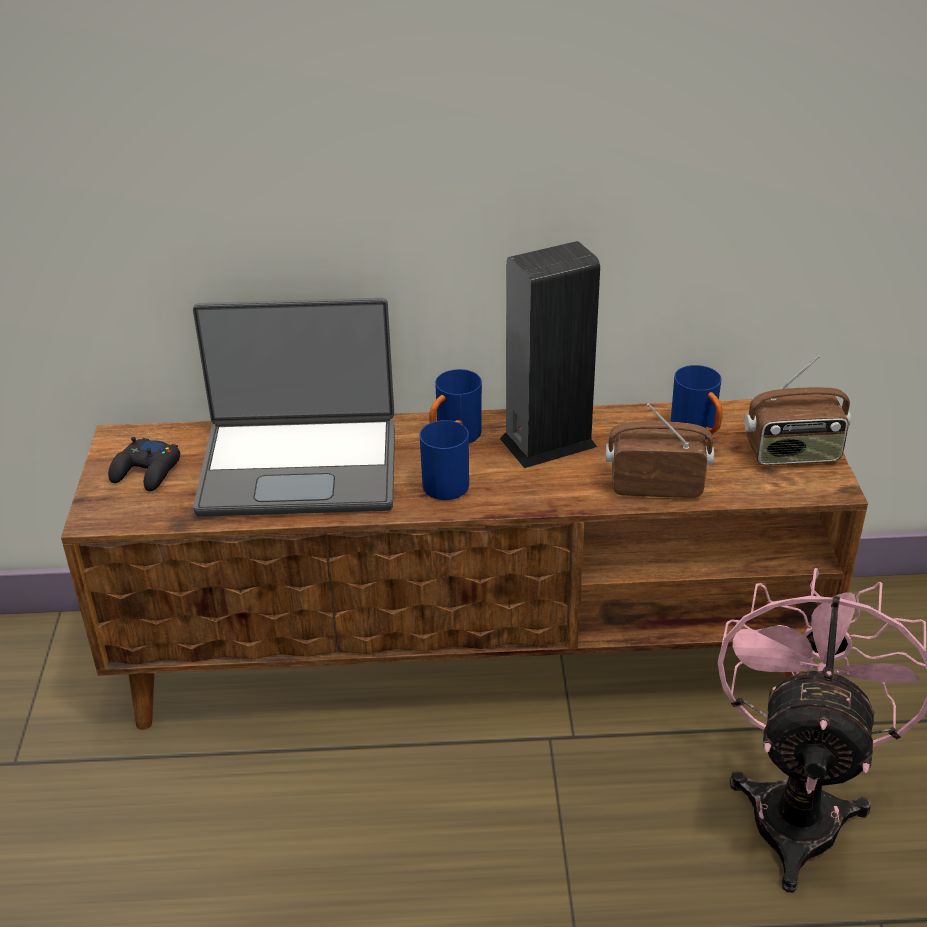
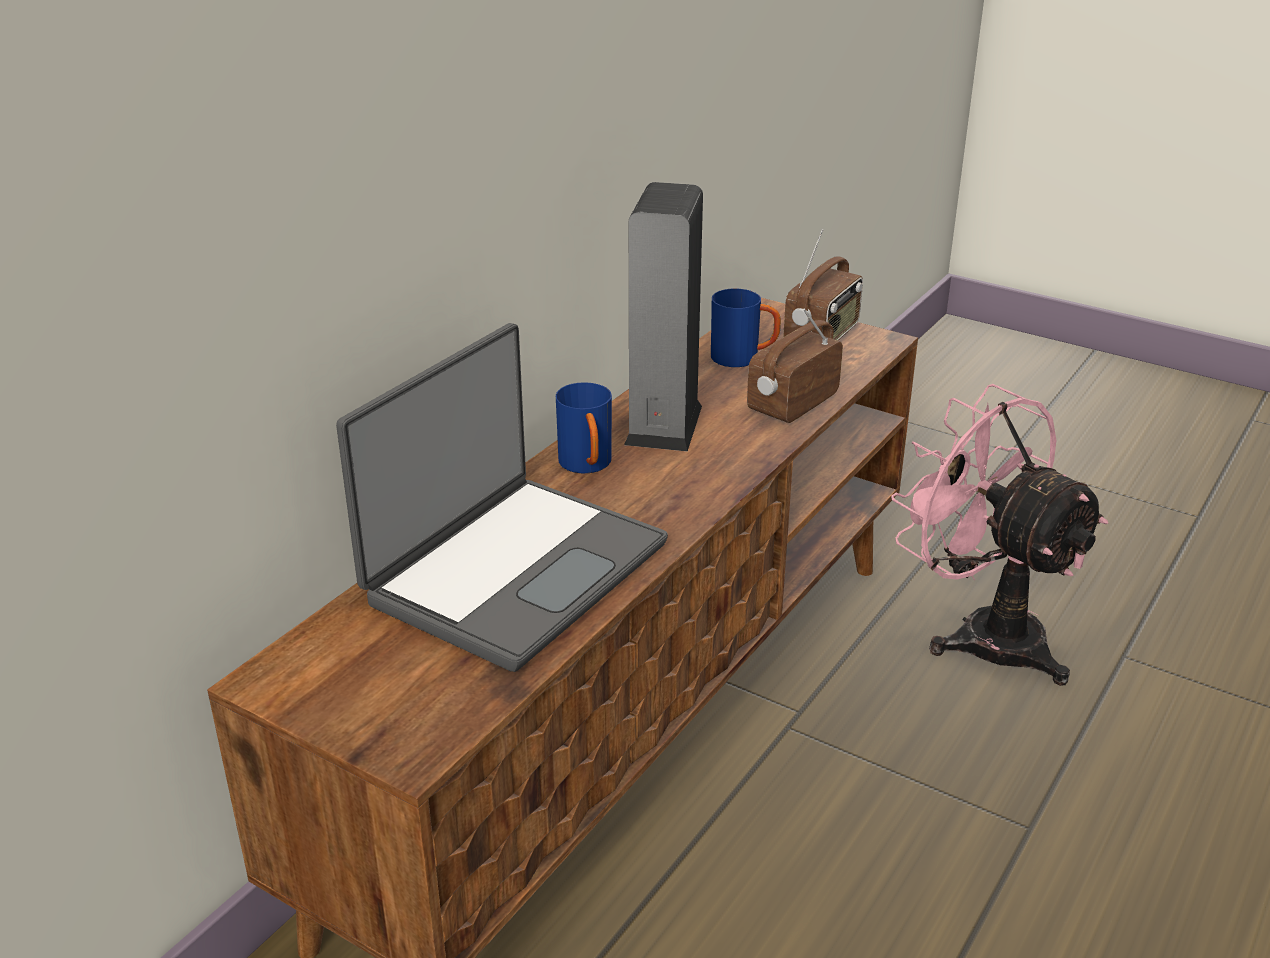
camera: 55 degrees left, 5 degrees down
black game controller [108,437,180,491] -> none
blue mug [419,420,469,500] -> none

